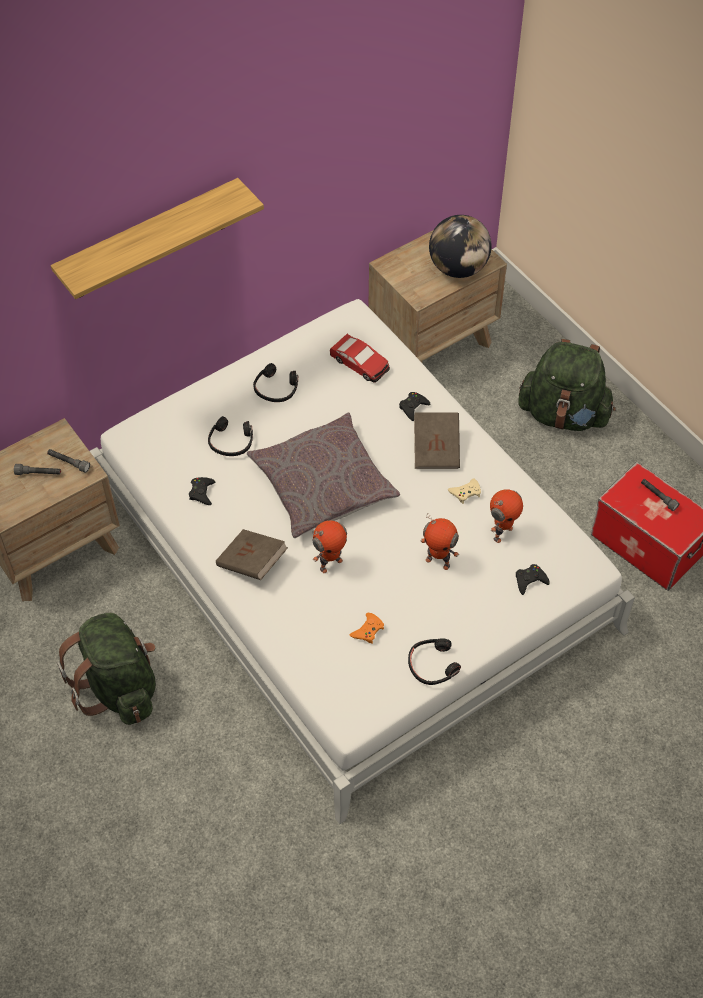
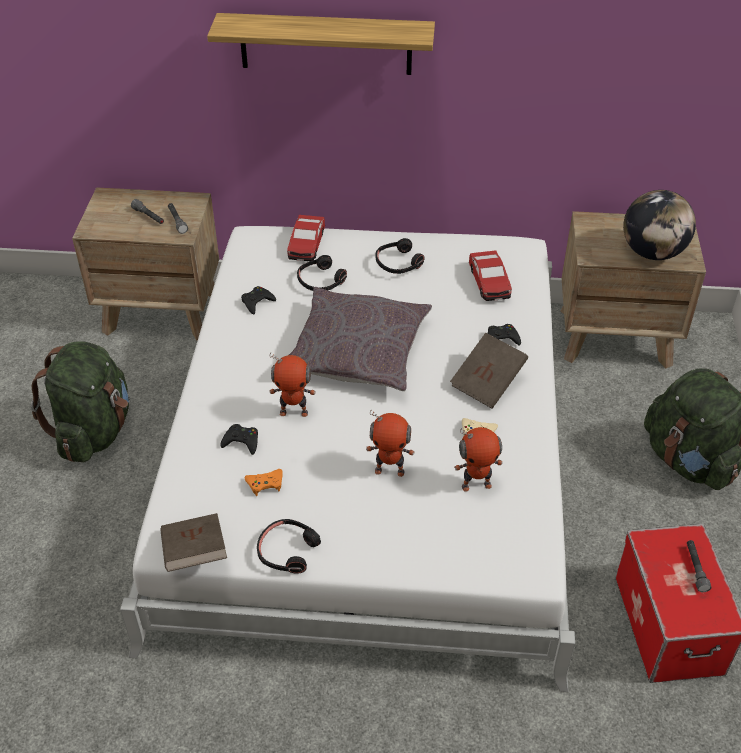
camera: 40 degrees right, 10 degrees down
brown book [216,529,288,580] -> brown book moved to [160,513,227,572]
toy robot [421,513,459,570] -> toy robot turned 60 degrees counterclockwise [366,410,415,477]
black game controller [516,564,550,595] -> black game controller moved to [220,424,258,455]
none -> toy car [287,215,325,261]

